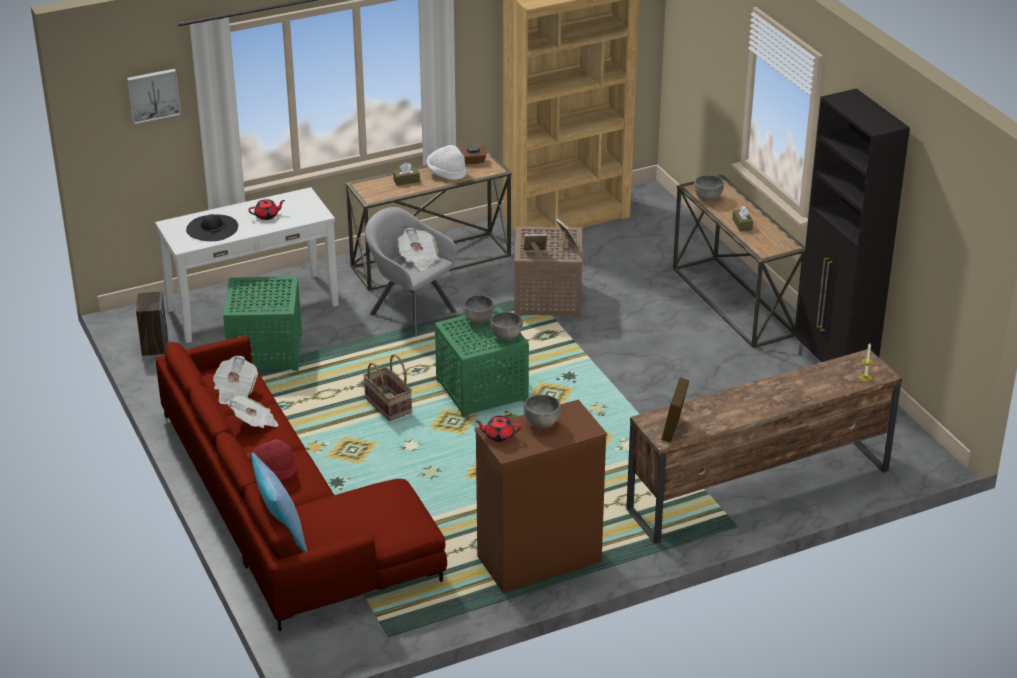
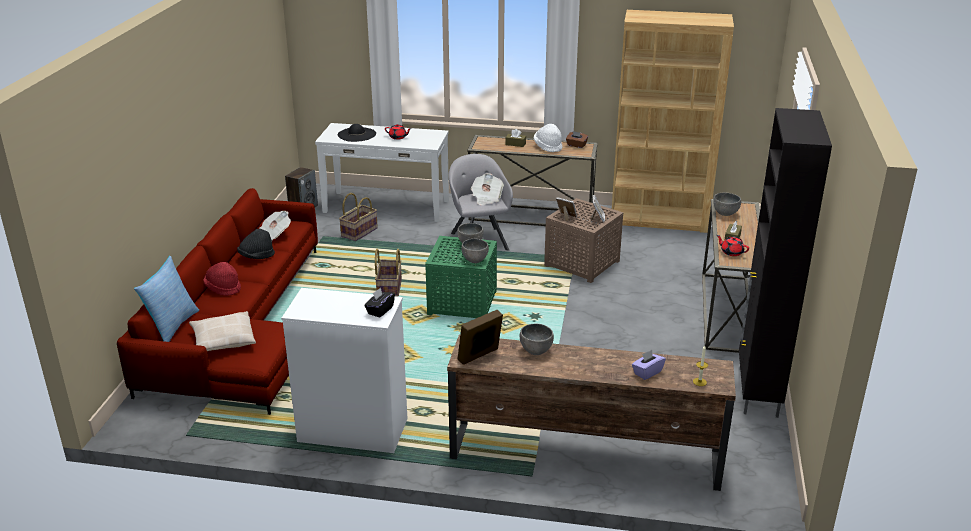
camera: 35 degrees right, 5 degrees down
picture [127,69,181,124] -> none
green side table [223,276,302,371] -> basket [339,193,378,241]
newspaper [227,396,279,428] -> black hat [237,229,275,259]
brown dresser [475,399,607,593] -> white dresser [281,288,408,453]
red teapot [475,416,521,442] -> red teapot moved to [717,235,749,256]
grey bowl [524,394,561,429] -> grey bowl moved to [520,324,554,355]
none -> beige pillow [189,311,256,351]
none -> black tissue box [364,287,395,318]
none -> purple tissue box [632,350,666,380]

